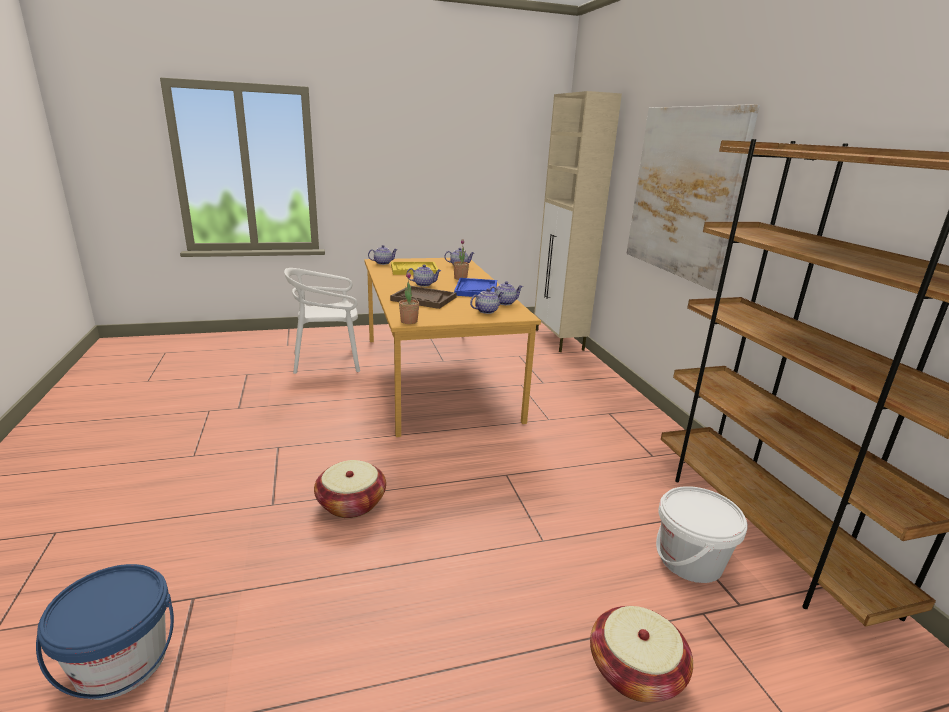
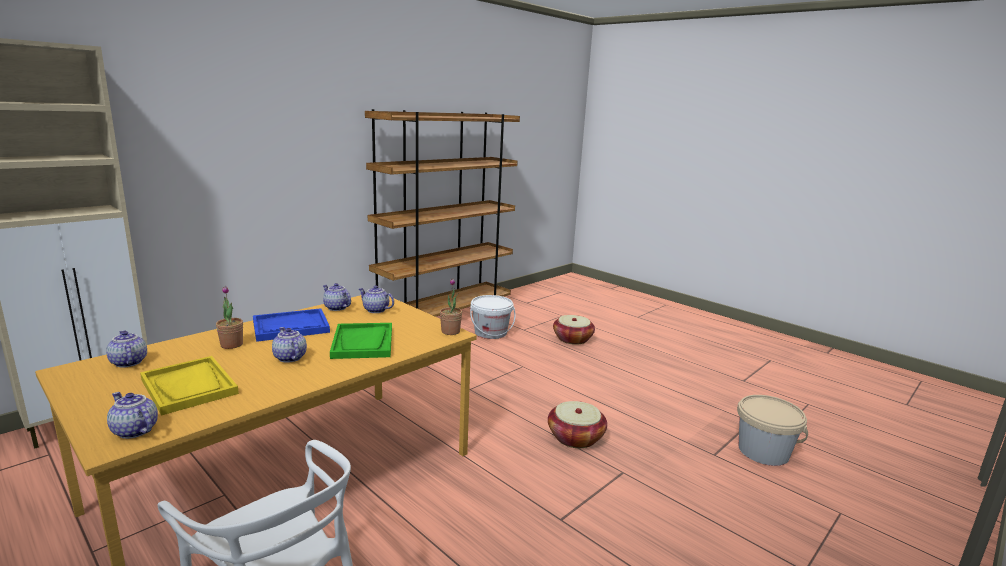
camera: 120 degrees left, 5 degrees down
blue bucket [36,564,174,700] -> beige bucket [737,395,808,466]
brown tray [390,286,457,309] -> green tray [330,323,392,359]
picture [626,104,760,291] -> none

